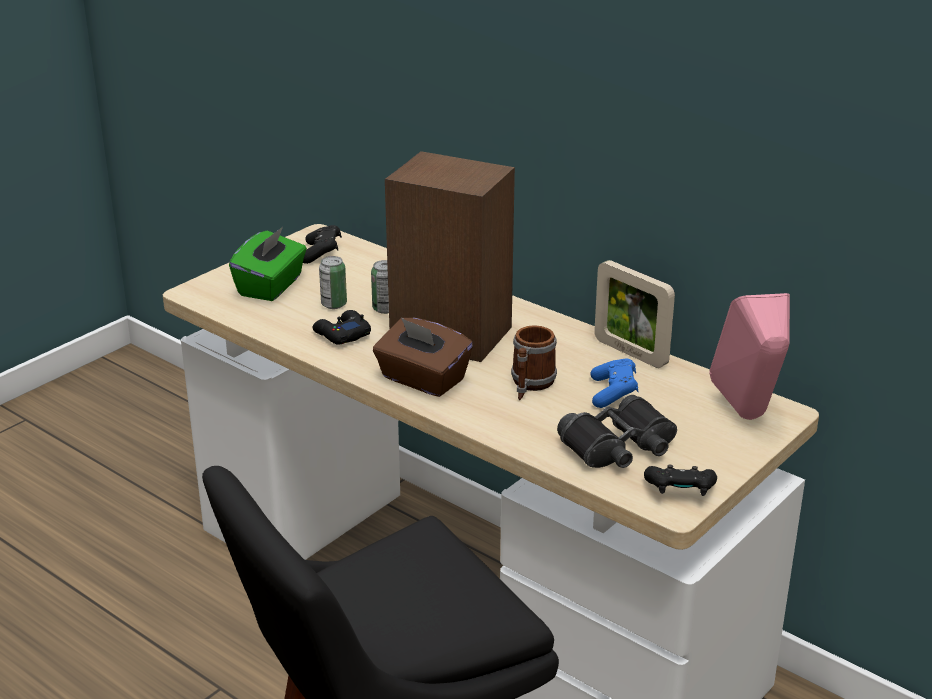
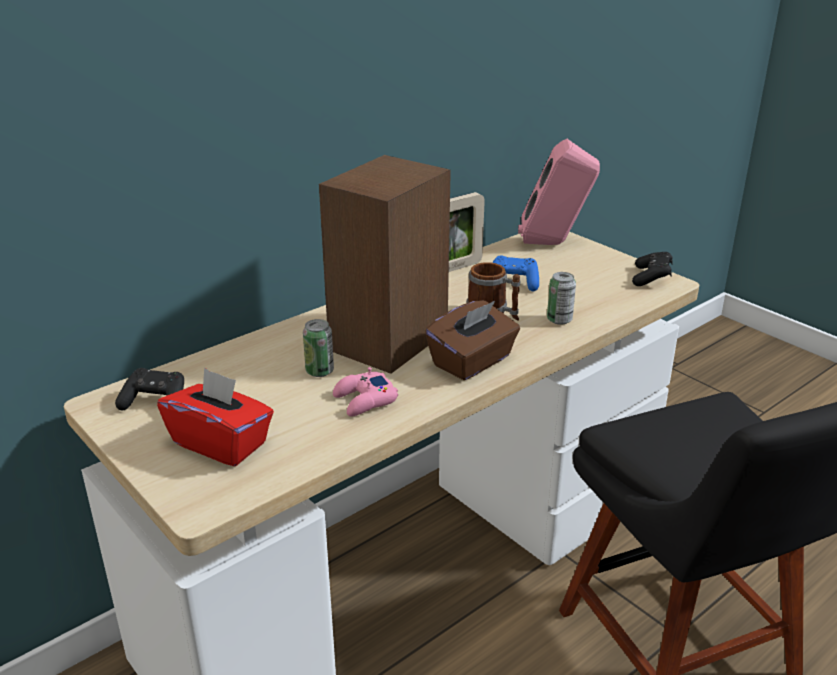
camera: 80 degrees left, 0 degrees up
green tissue box [229,227,307,301] -> red tissue box [157,367,274,466]
black game controller [313,310,371,345] -> pink game controller [333,367,398,416]
can [319,256,347,309] -> can moved to [547,272,576,325]
black binoculars [557,395,677,468] -> none

